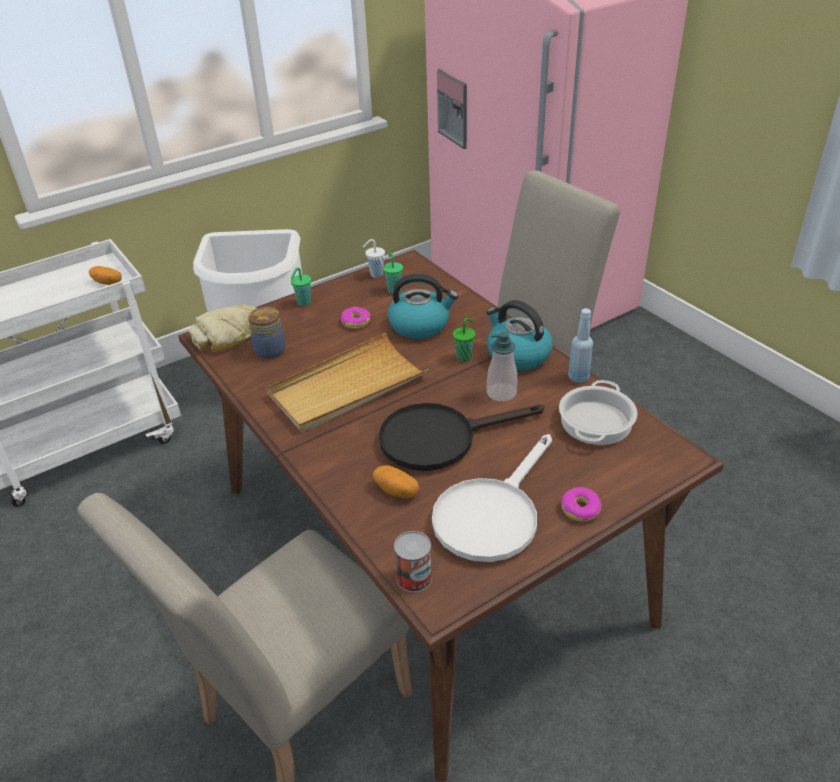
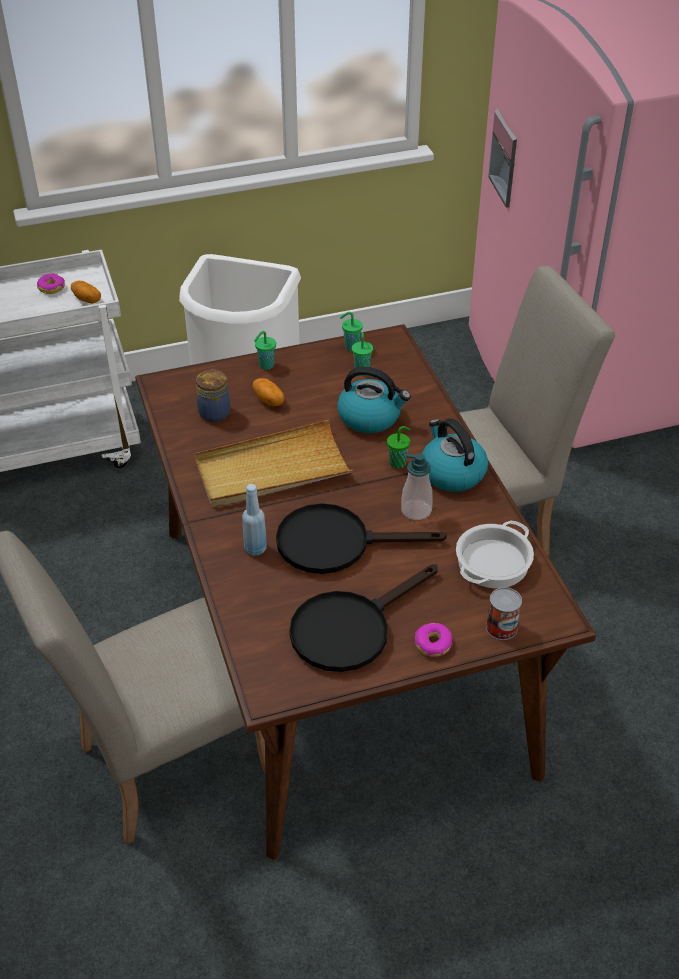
camera: 15 degrees right, 5 degrees up
bread [188,304,257,352] -> none
donut [341,307,371,329] -> donut moved to [37,273,65,294]
white cup [363,239,385,278] -> green cup [340,312,363,351]
potato [373,465,420,498] -> potato moved to [253,378,285,406]
can [394,531,432,592] -> can moved to [486,587,522,640]
white frying pan [432,434,552,562] -> black frying pan [289,565,438,672]
blue bottle [568,308,593,383] -> blue bottle moved to [242,484,267,555]

